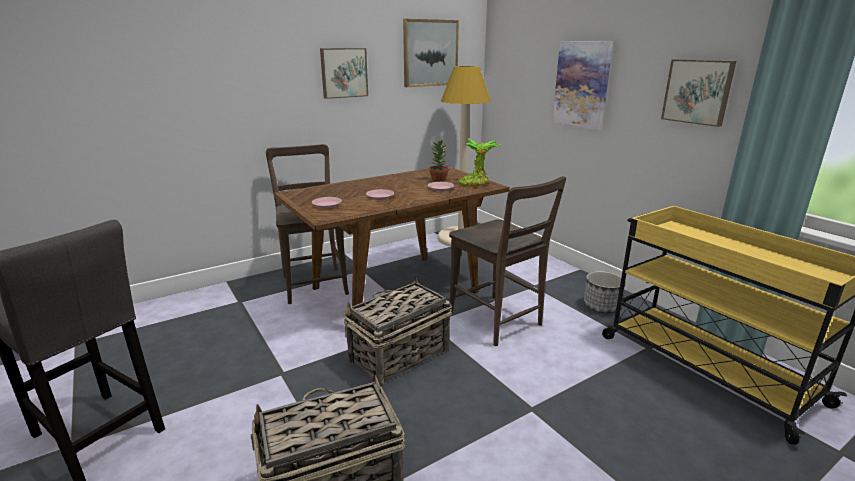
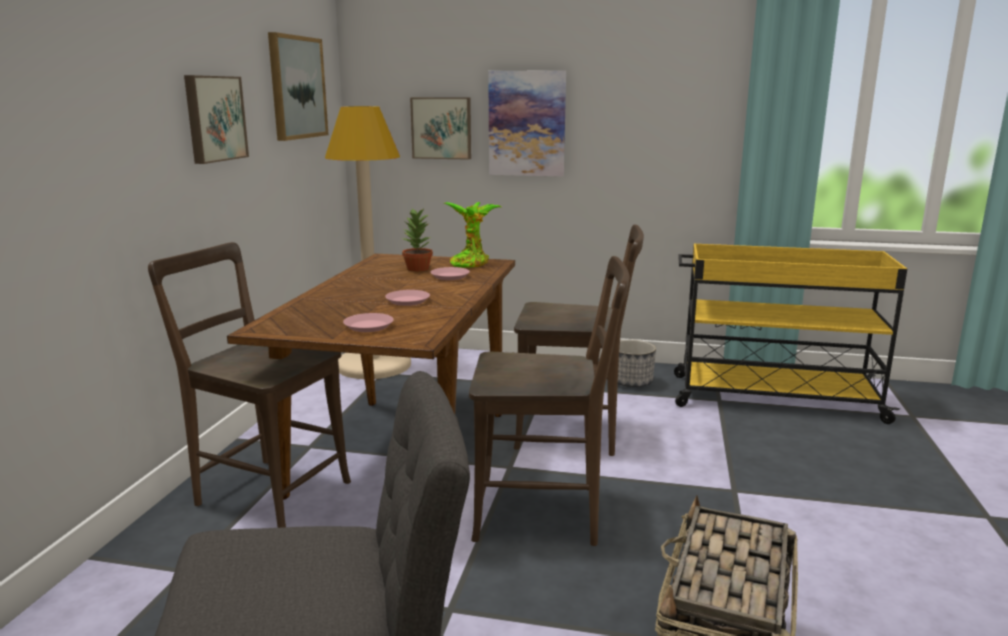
camera: 45 degrees left, 5 degrees down
basket [343,276,452,387] -> brown chair [469,256,629,546]
picture [661,59,736,127] -> picture moved to [410,97,471,160]

